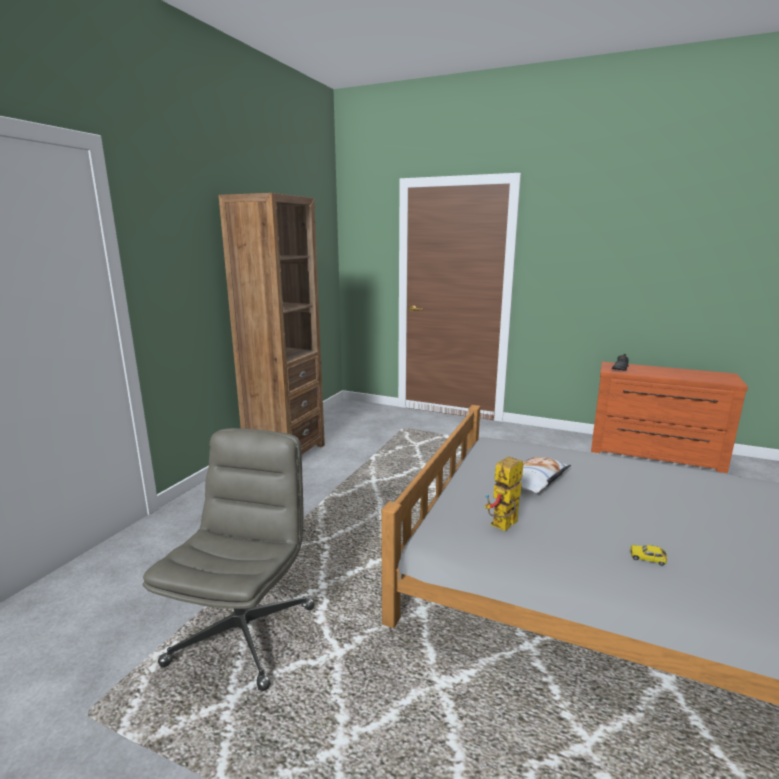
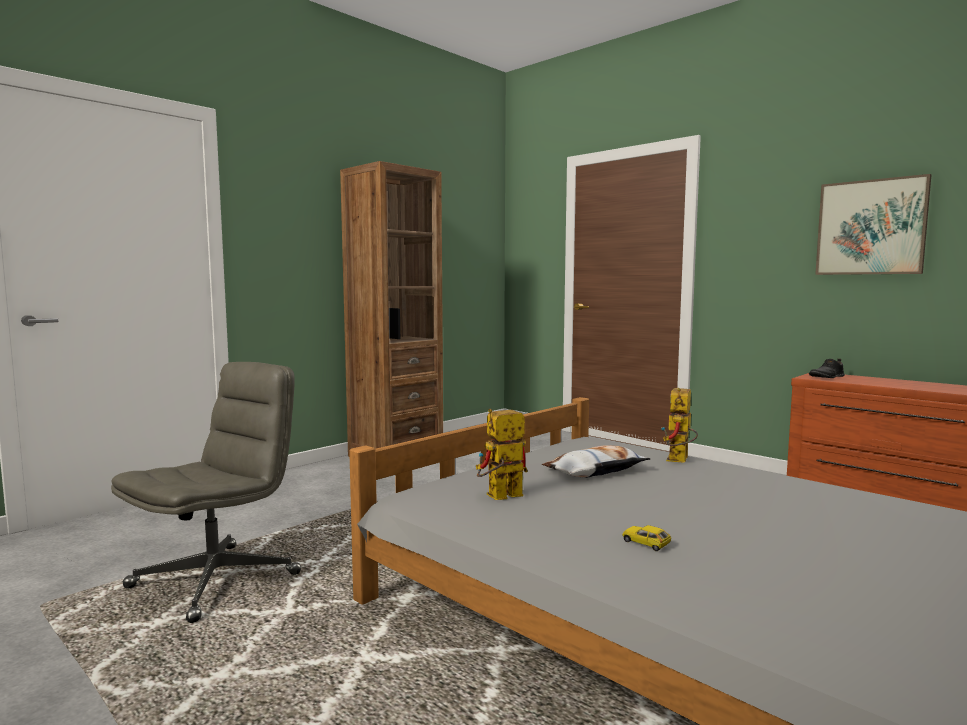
camera: 20 degrees right, 10 degrees down
none -> toy robot [661,388,698,463]
none -> picture [815,174,931,275]

